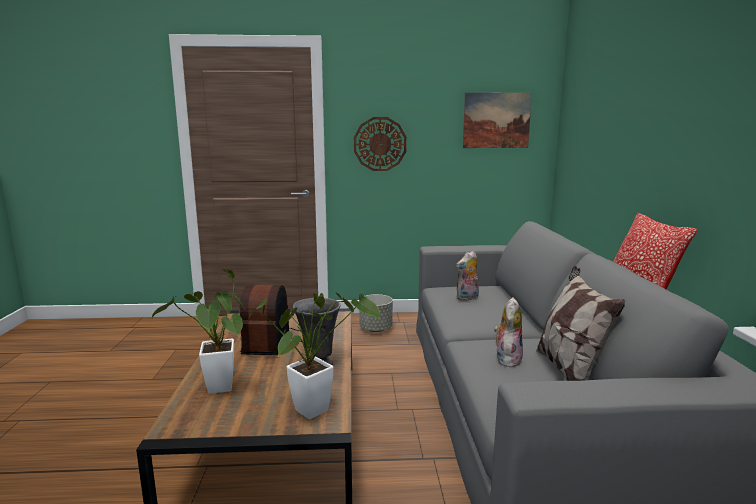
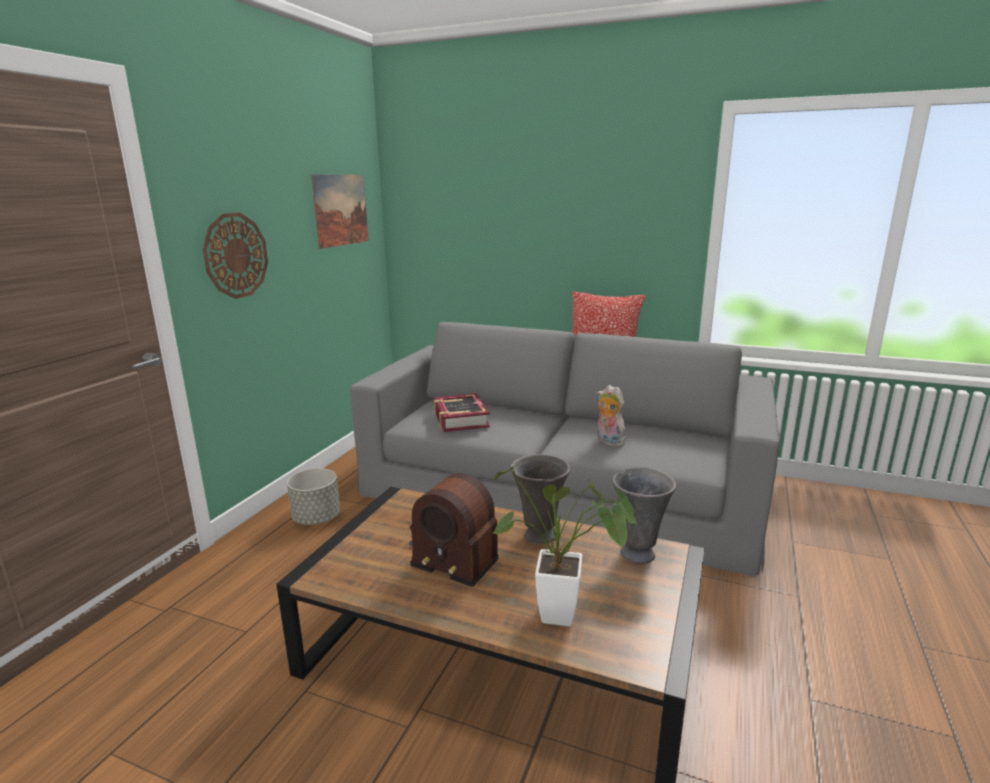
camera: 65 degrees left, 5 degrees up
potted plant [248,292,380,419] -> grey vase [613,467,676,564]
plush toy [456,251,479,301] -> book [434,393,490,432]
pillow [536,266,625,381] -> none

